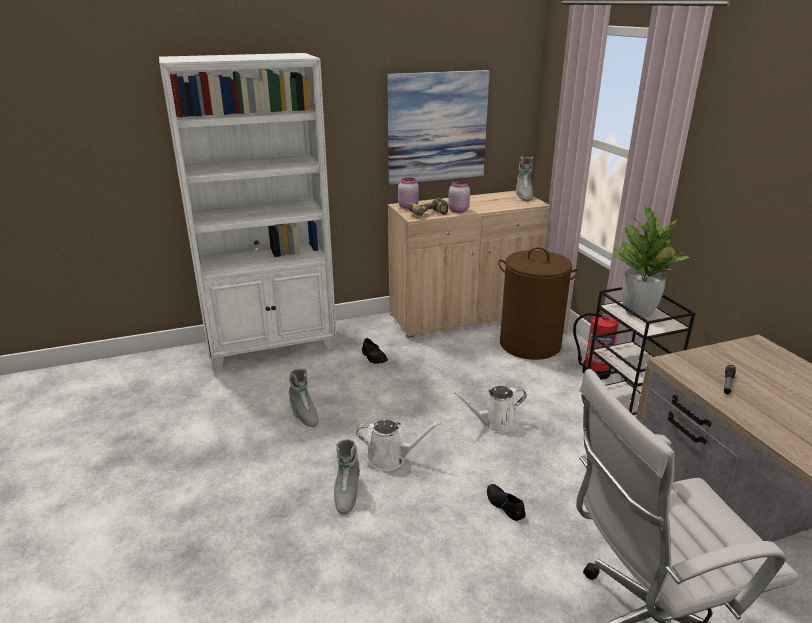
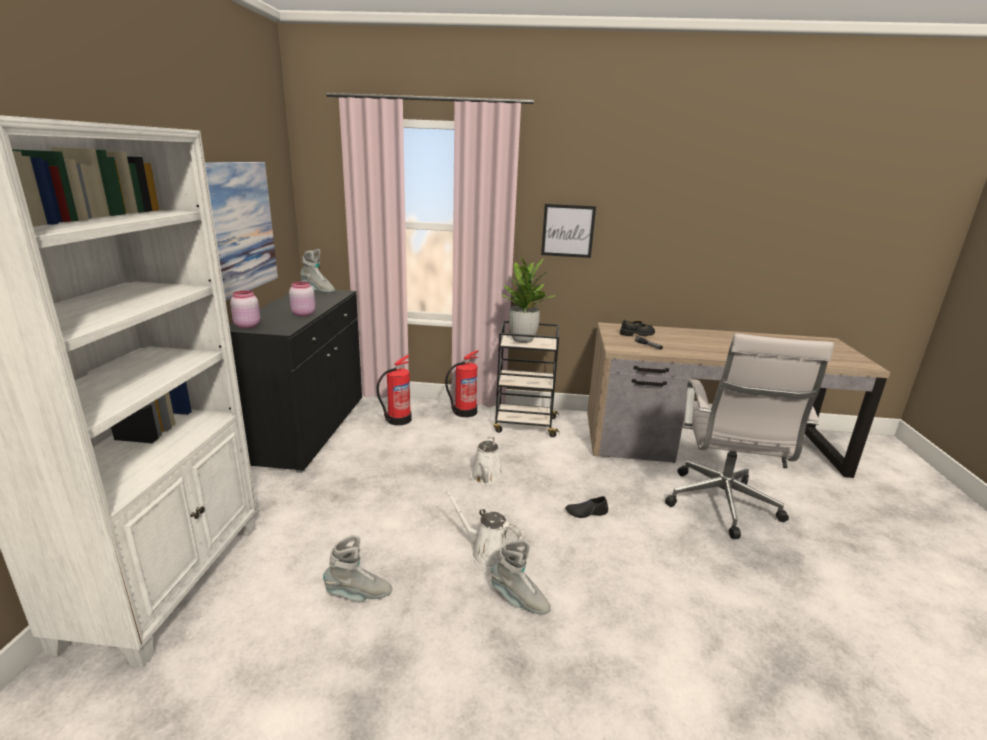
camera: 65 degrees left, 5 degrees down
white watering can [356,420,441,471] -> white watering can turned 90 degrees counterclockwise [445,491,522,569]
black shoe [362,338,388,364] -> black shoe moved to [620,320,655,336]
beige cabinet [388,191,551,338] -> black cabinet [229,290,362,473]
power drill [408,198,448,216] -> none
brown laundry basket [498,247,580,360] -> fire extinguisher [376,355,412,426]
none -> picture [541,204,596,258]

